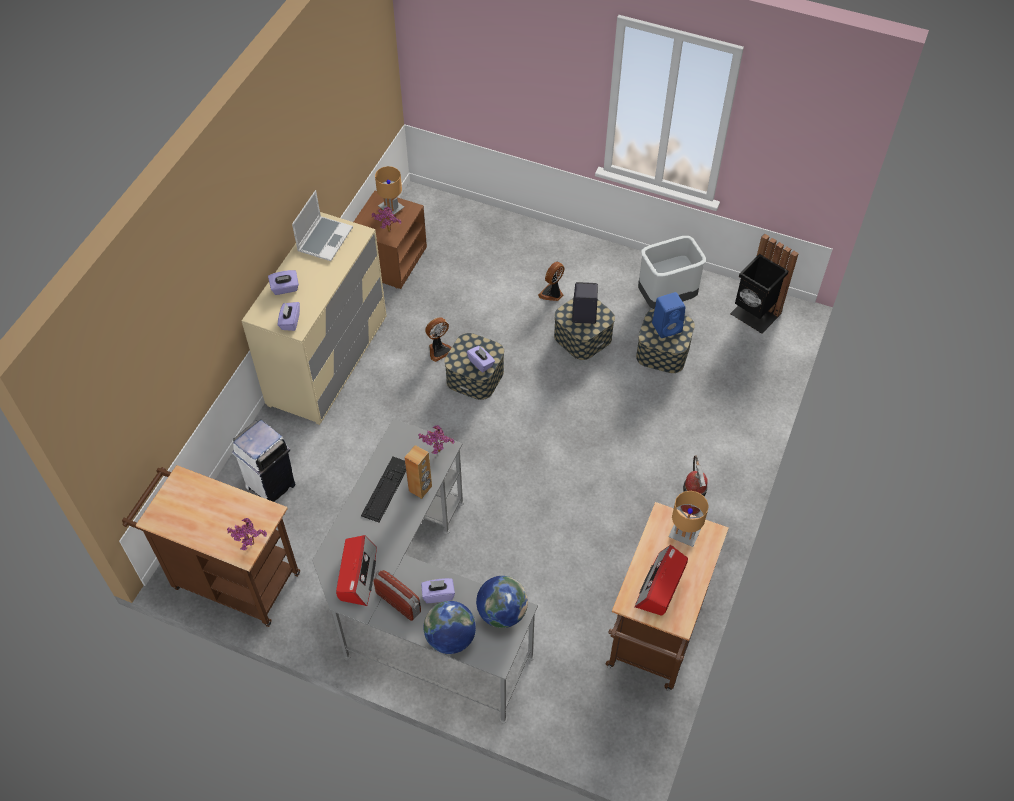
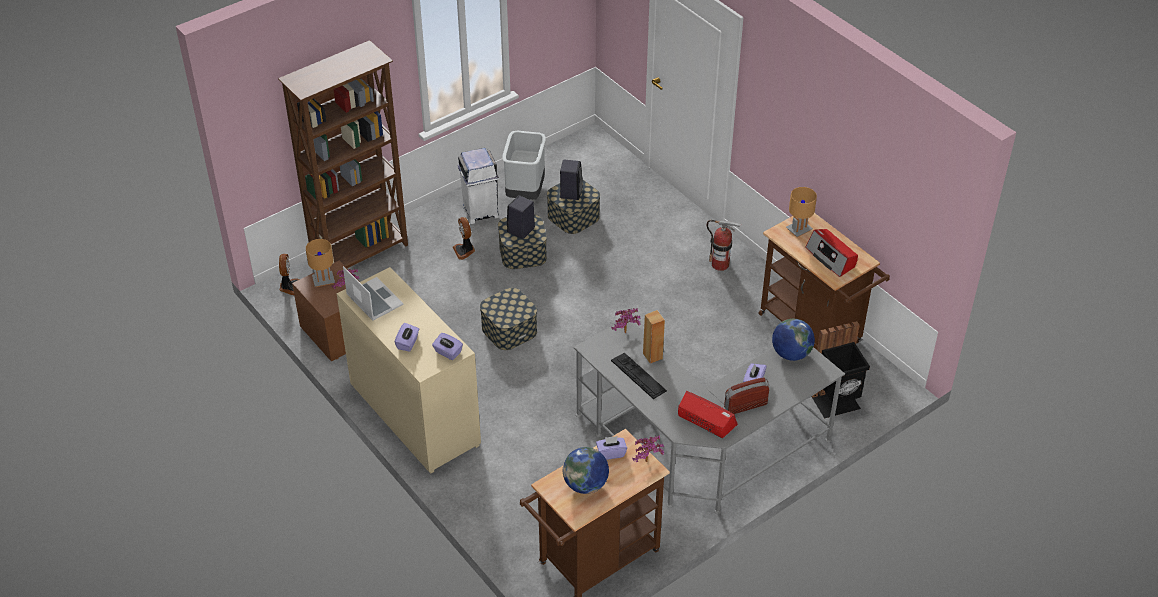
camera: 60 degrees left, 10 degrees down
white trash can [232,420,296,502] -> white trash can moved to [458,148,499,224]
globe [423,601,476,654] -> globe moved to [563,447,609,494]
fan [425,318,452,362] -> fan moved to [279,254,300,295]
purple tissue box [467,346,495,373] -> purple tissue box moved to [596,436,627,460]
blue speaker [652,292,685,338] -> black speaker [560,160,583,200]
black trash can [730,234,799,333] -> black trash can moved to [811,321,870,419]
none -> brown bookcase [278,40,408,268]

